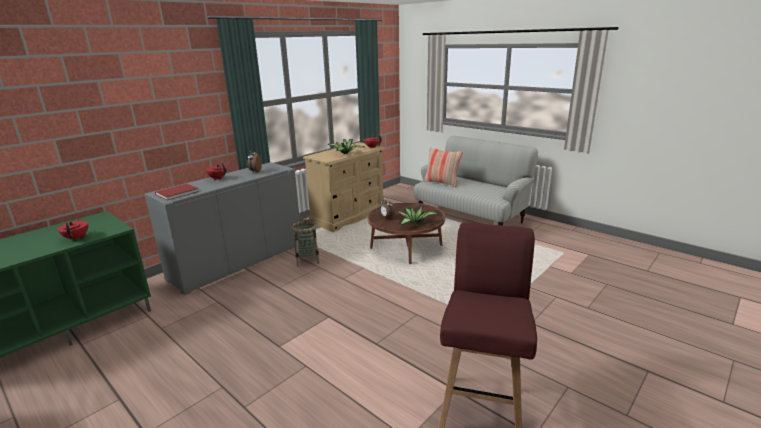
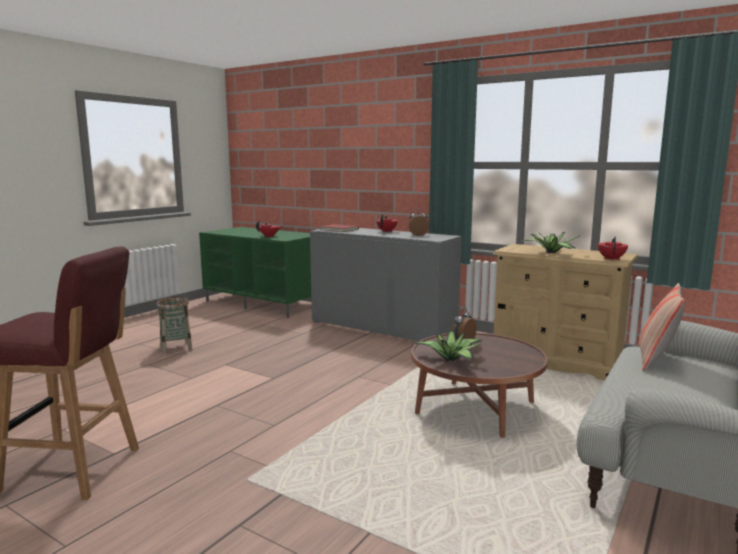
camera: 80 degrees right, 10 degrees down
basket [292,220,320,267] -> basket moved to [157,297,192,354]

